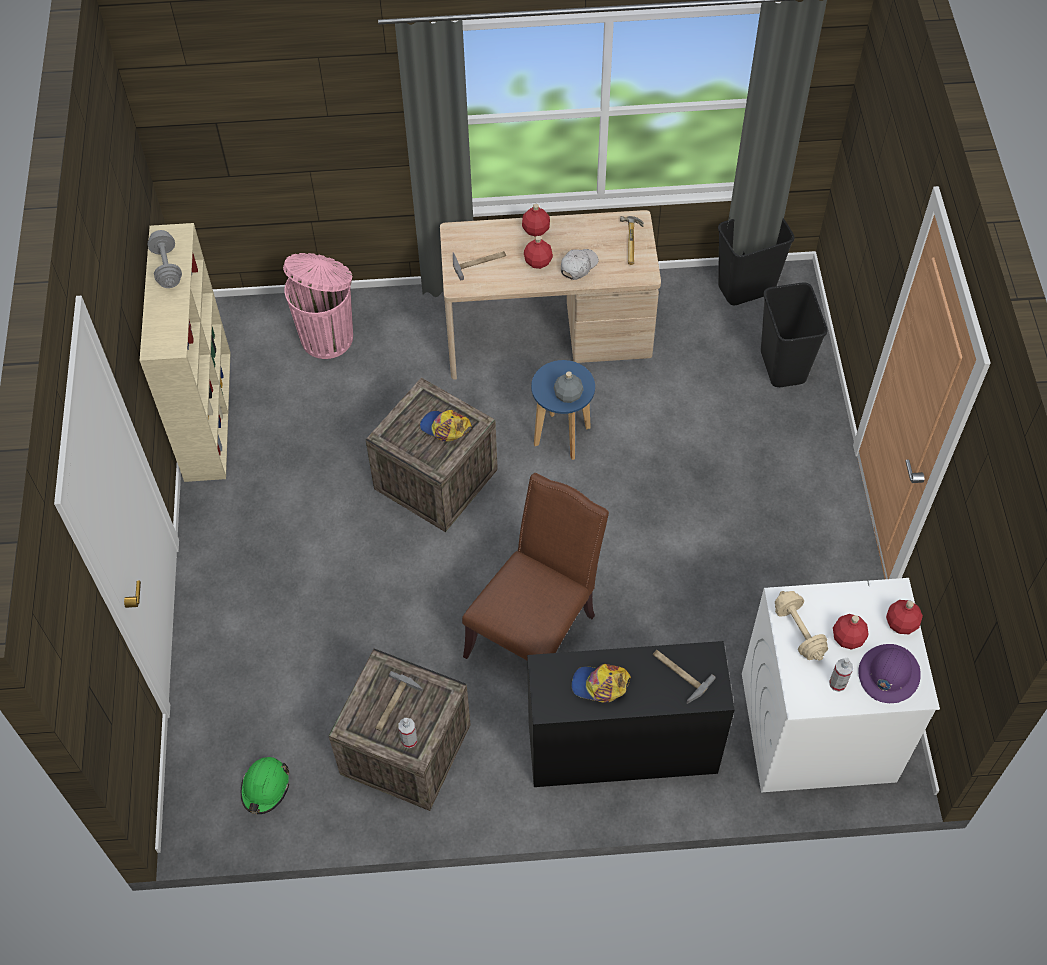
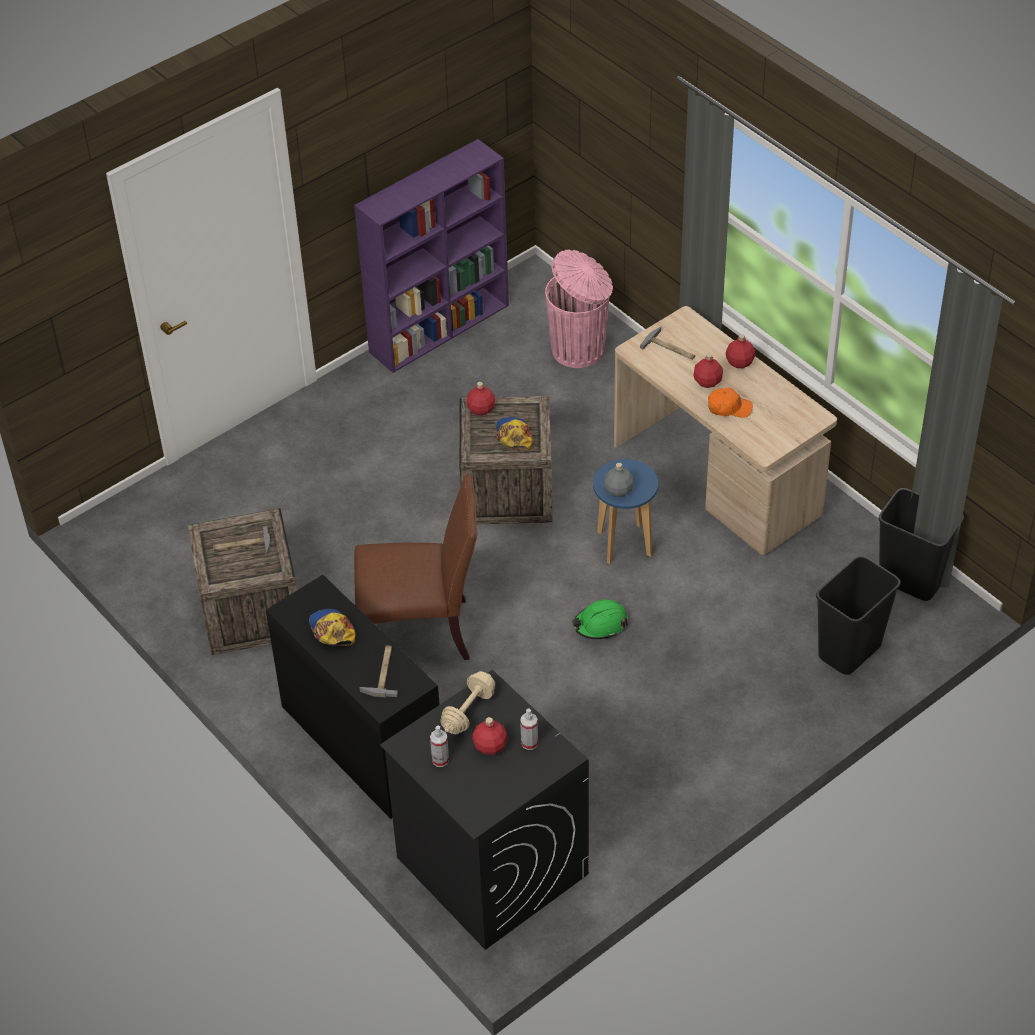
camera: 55 degrees right, 10 degrees down
beige bookcase [140,223,231,482] -> purple bookcase [354,139,509,373]
grey dumbbell [147,230,182,288] -> none
green hard hat [241,757,289,814] -> green hard hat moved to [572,599,628,639]
spray bottle [399,718,417,748] -> spray bottle moved to [520,709,538,750]
white cap [561,249,598,280] -> orange cap [708,388,753,418]
hammer [620,216,644,265] -> none
white washing machine [742,578,940,792] -> black washing machine [380,670,589,950]
purple hard hat [858,644,921,703] -> none
red bottle [886,600,923,634] -> red bottle moved to [466,382,495,416]

